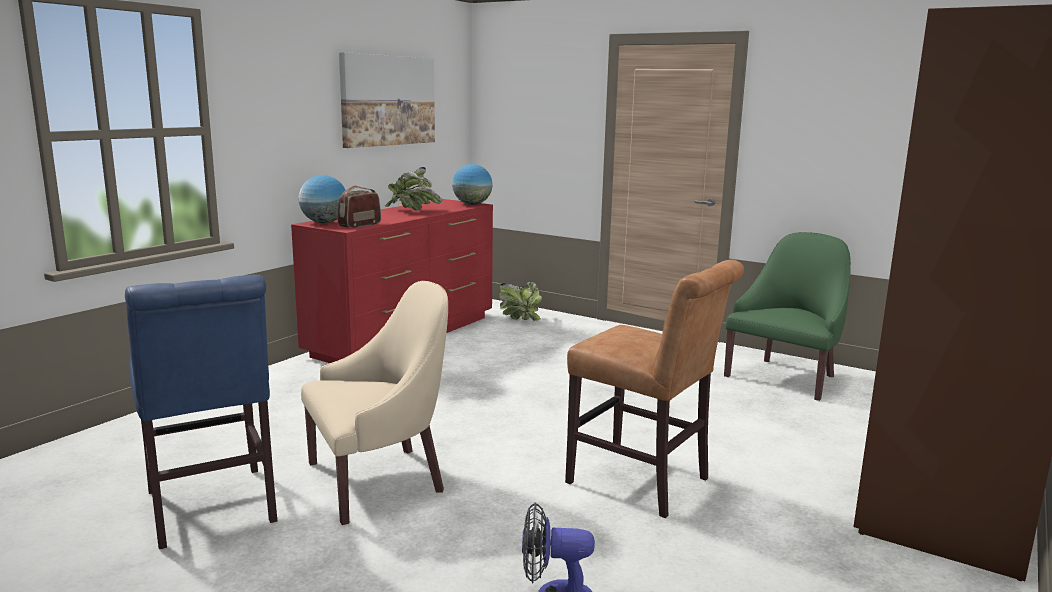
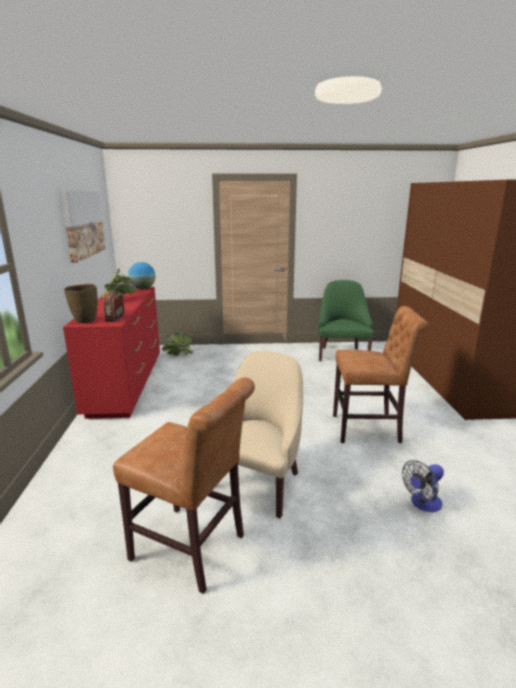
camera: 35 degrees left, 5 degrees up
blue chair [125,275,277,549] -> brown chair [113,377,255,594]
globe [298,175,346,223] -> brown vase [64,284,98,323]

